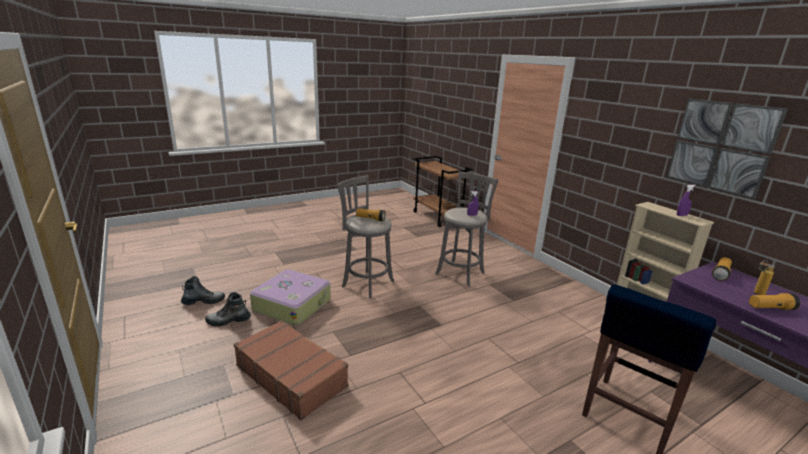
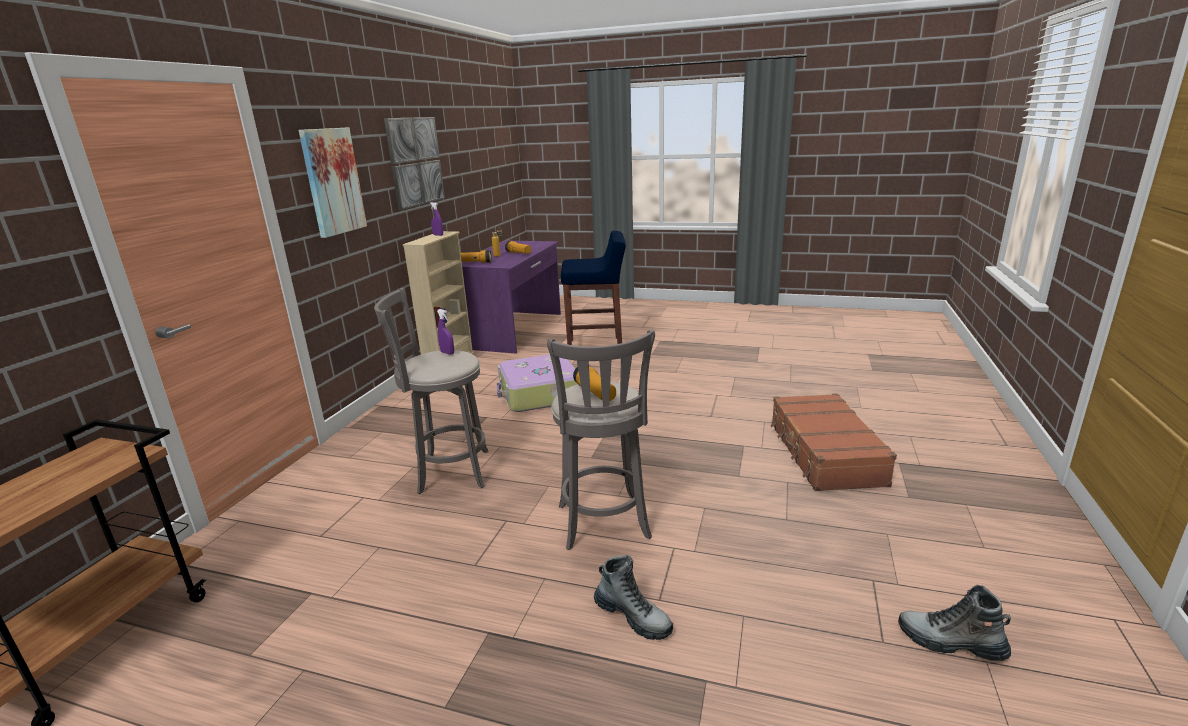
camera: 130 degrees left, 0 degrees up
boot [205,292,251,327] -> boot moved to [594,555,673,640]
suitcase [250,270,331,325] -> suitcase moved to [497,354,577,412]
none -> picture [299,127,367,238]

